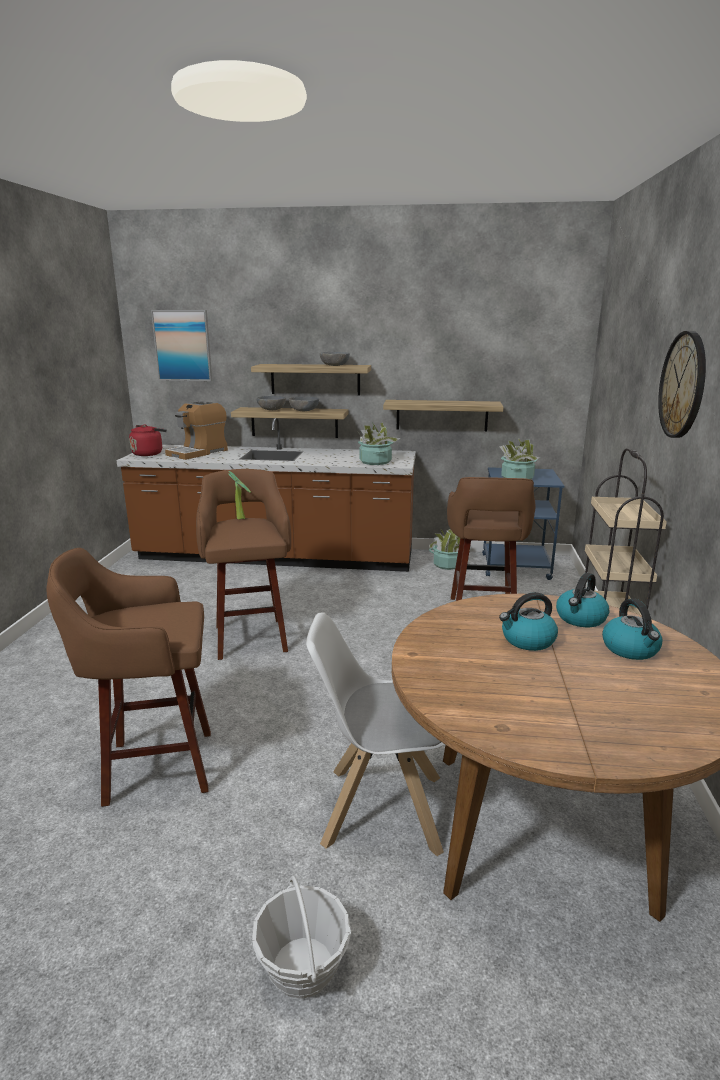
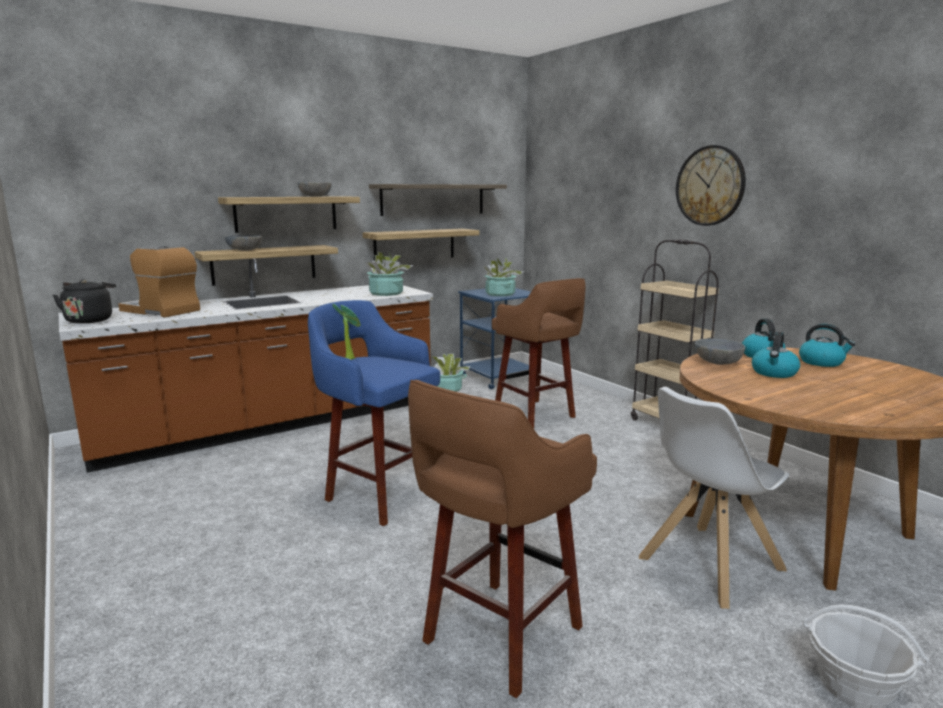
camera: 40 degrees left, 5 degrees down
red kettle [129,425,167,456] -> black kettle [53,279,116,324]
picture [151,310,212,381] -> none
coffee machine [165,401,228,460] -> coffee machine turned 120 degrees clockwise [119,246,200,317]
brown stool [196,469,291,660] -> blue stool [308,300,440,526]
grey bowl [289,397,319,411] -> grey bowl moved to [695,339,745,365]
none -> shelf [369,184,507,216]

